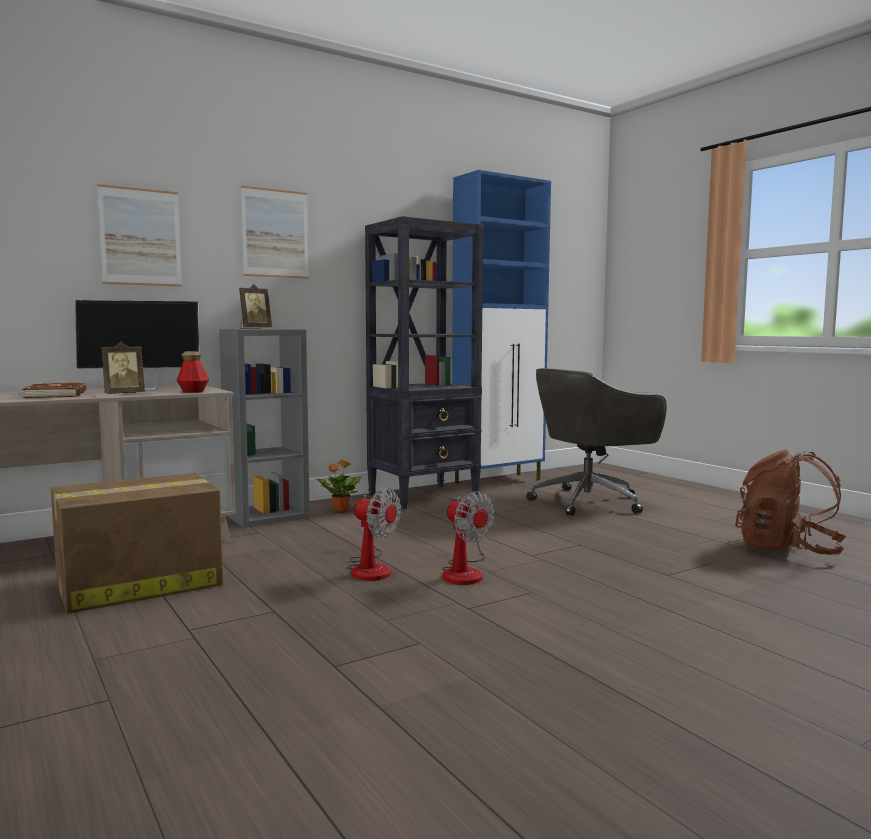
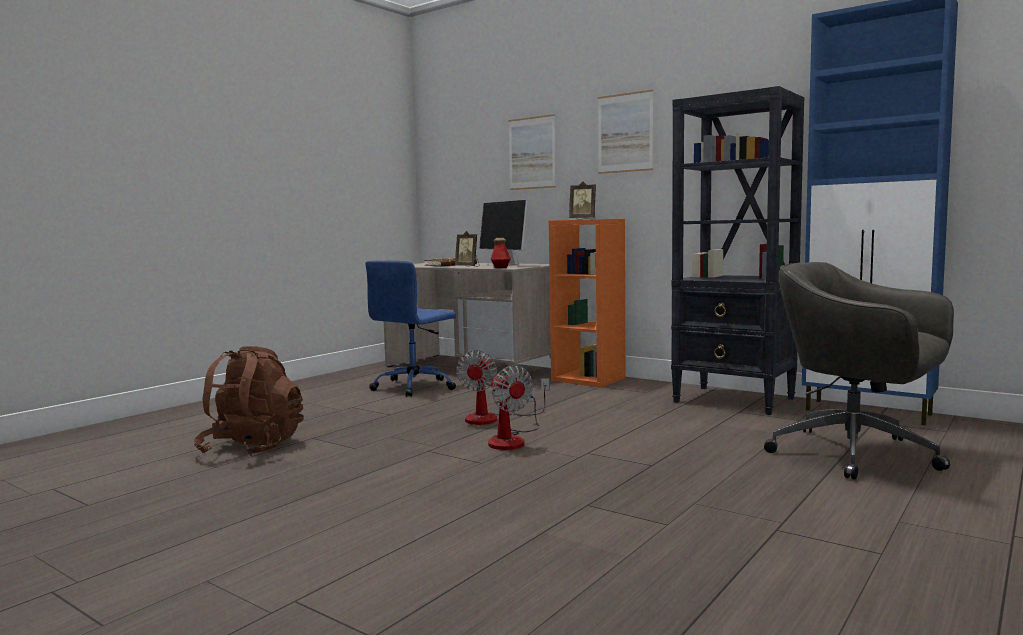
camera: 70 degrees right, 0 degrees up
cardboard box [51,473,223,614] -> blue office chair [365,260,456,397]
grey bookcase [219,329,310,528] -> orange bookcase [549,219,625,387]
potted plant [317,460,362,512] -> none
fan [442,491,494,585] -> fan turned 60 degrees counterclockwise [488,365,539,450]
brown backpack [735,449,846,555] -> brown backpack moved to [194,346,304,456]

